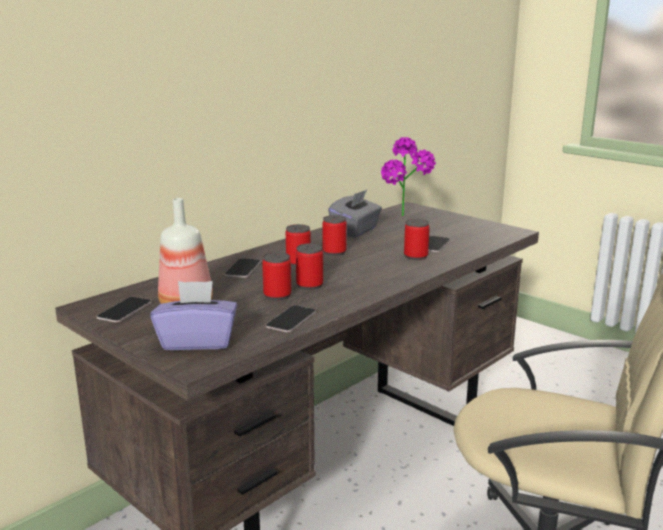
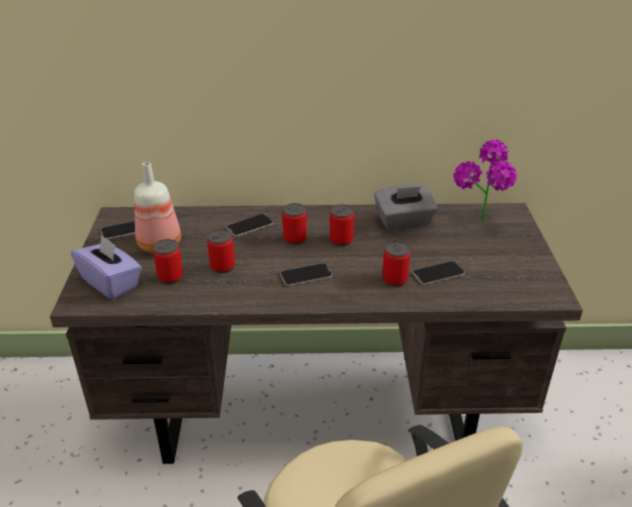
camera: 45 degrees right, 15 degrees up
phone [266,305,316,332] -> phone moved to [280,263,332,286]
can [296,243,323,290] -> can moved to [153,239,183,284]

